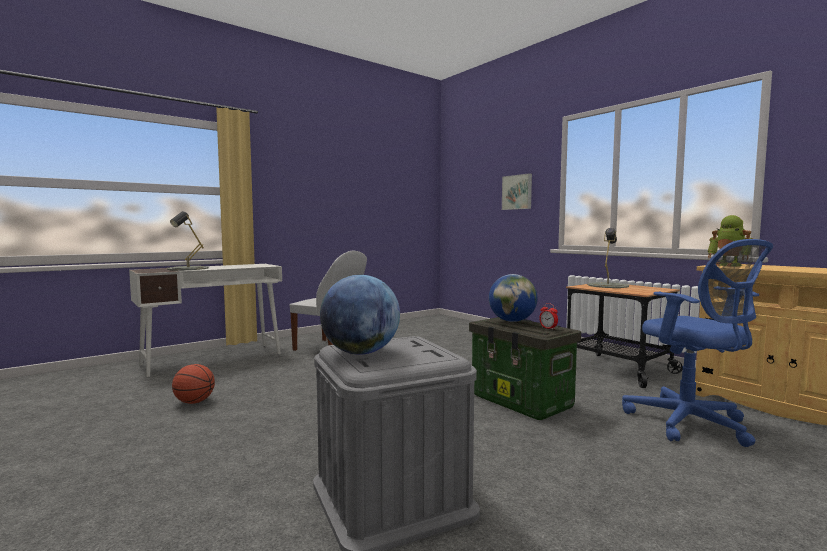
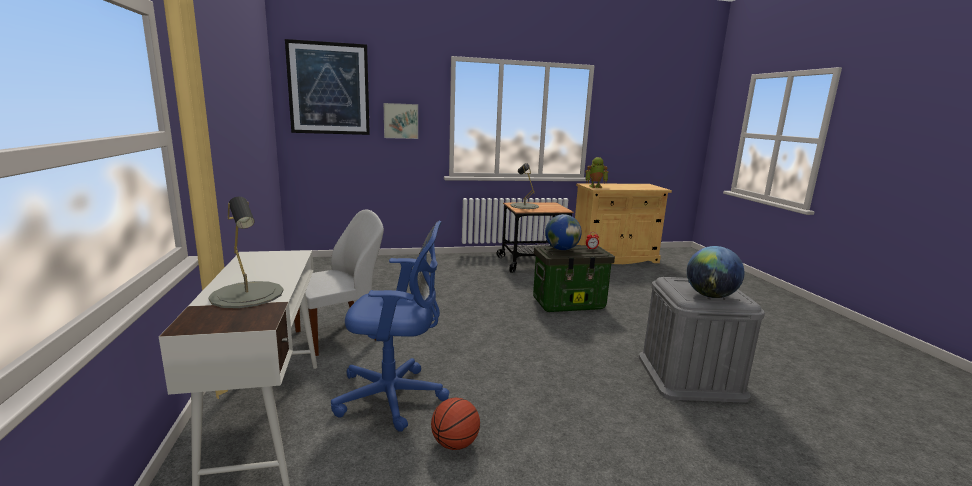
camera: 65 degrees left, 10 degrees up
blue office chair [622,239,773,447] -> blue office chair moved to [331,221,449,432]
none -> picture [285,39,370,135]

